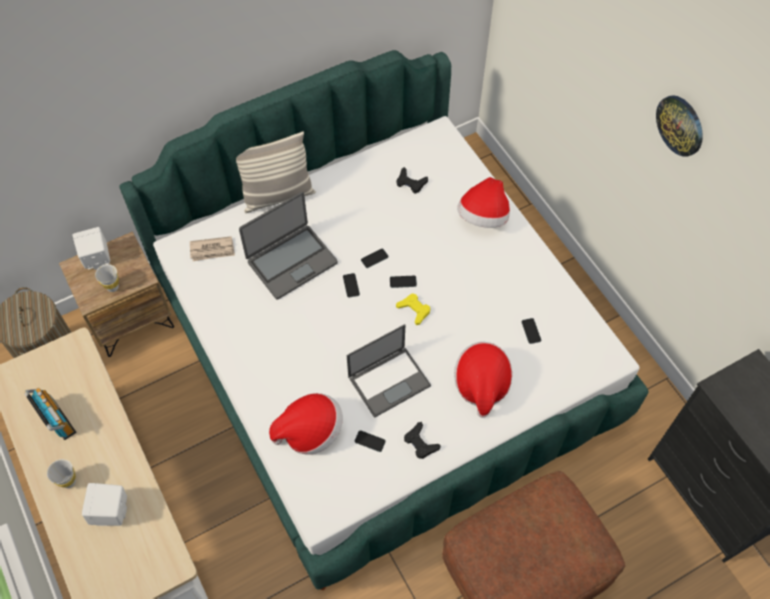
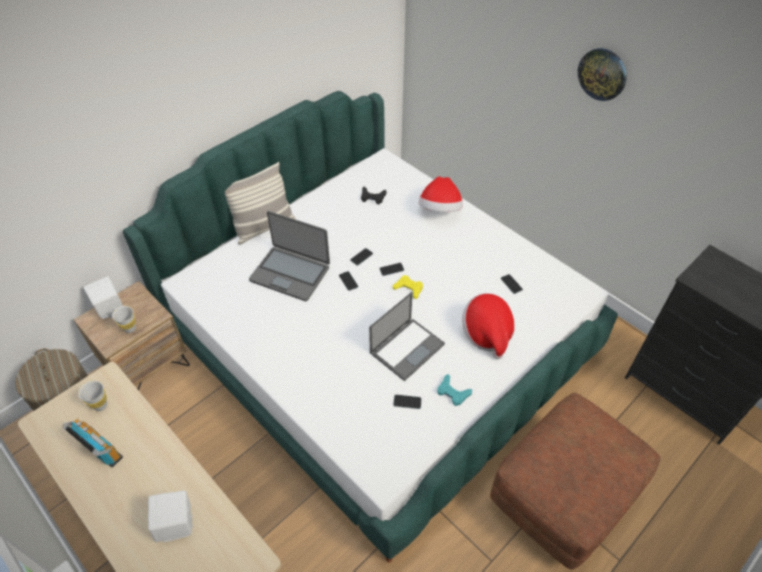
camera: 15 degrees left, 10 degrees down
white cup [47,459,76,488] -> white cup moved to [78,380,107,411]
newspaper [190,236,235,261] -> none
laptop [239,192,338,300] -> laptop turned 75 degrees clockwise [249,211,330,301]
hat [269,393,343,454] -> none
black game controller [404,422,441,459] -> turquoise game controller [437,374,472,406]

